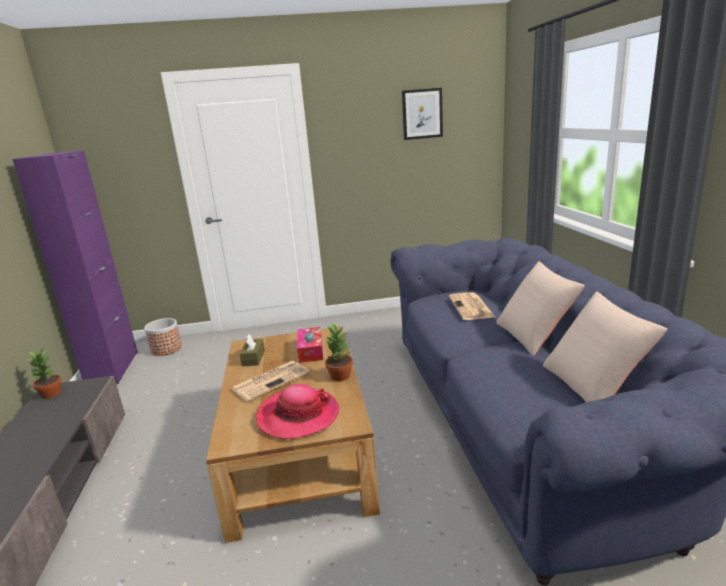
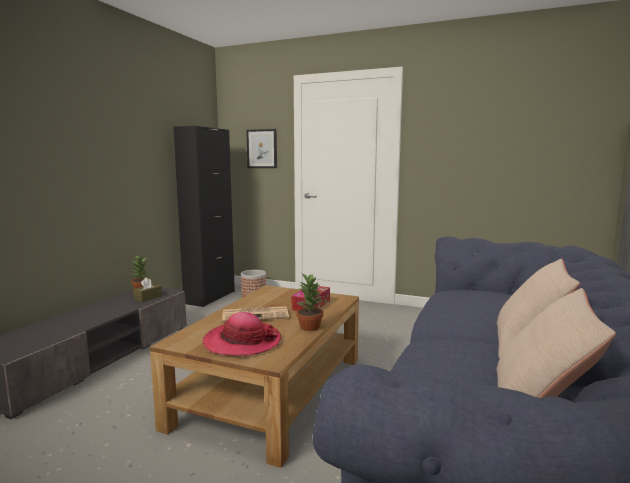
camera: 30 degrees right, 10 degrees down
purple cabinet [12,151,138,384] -> black cabinet [174,126,235,307]
brown tissue box [240,334,265,366] -> brown tissue box moved to [133,277,162,302]
picture [402,88,443,140] -> picture moved to [246,129,277,168]
newspaper [449,292,495,320] -> none

